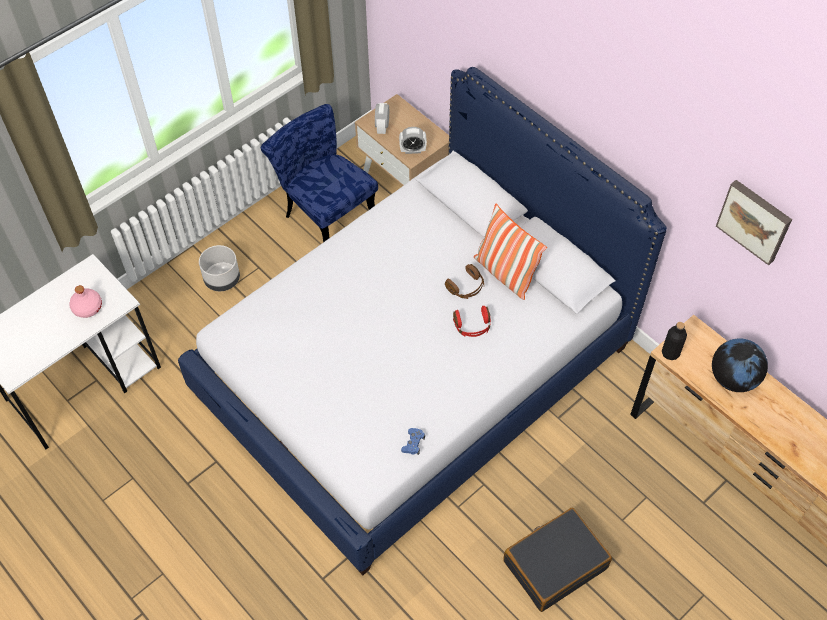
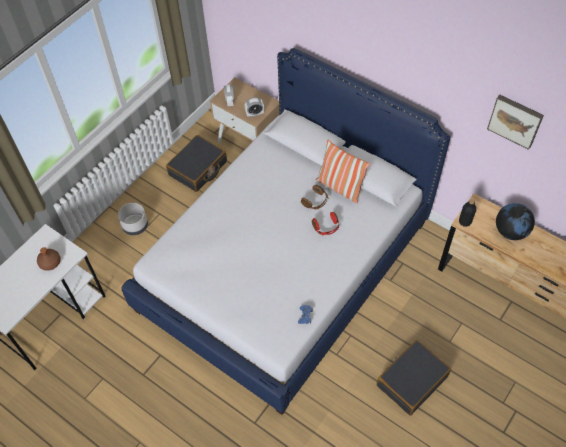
camera: 10 degrees left, 0 degrees up
pink bottle [69,285,102,318] -> brown bottle [37,247,61,270]
blue chair [261,104,378,242] -> black suitcase [166,135,227,192]

